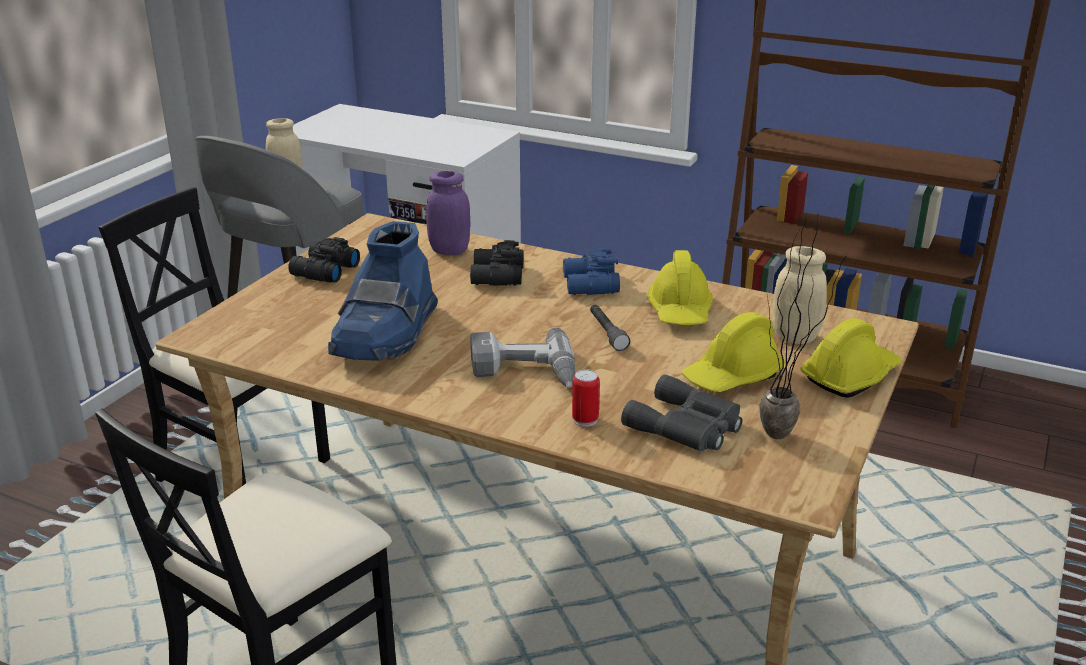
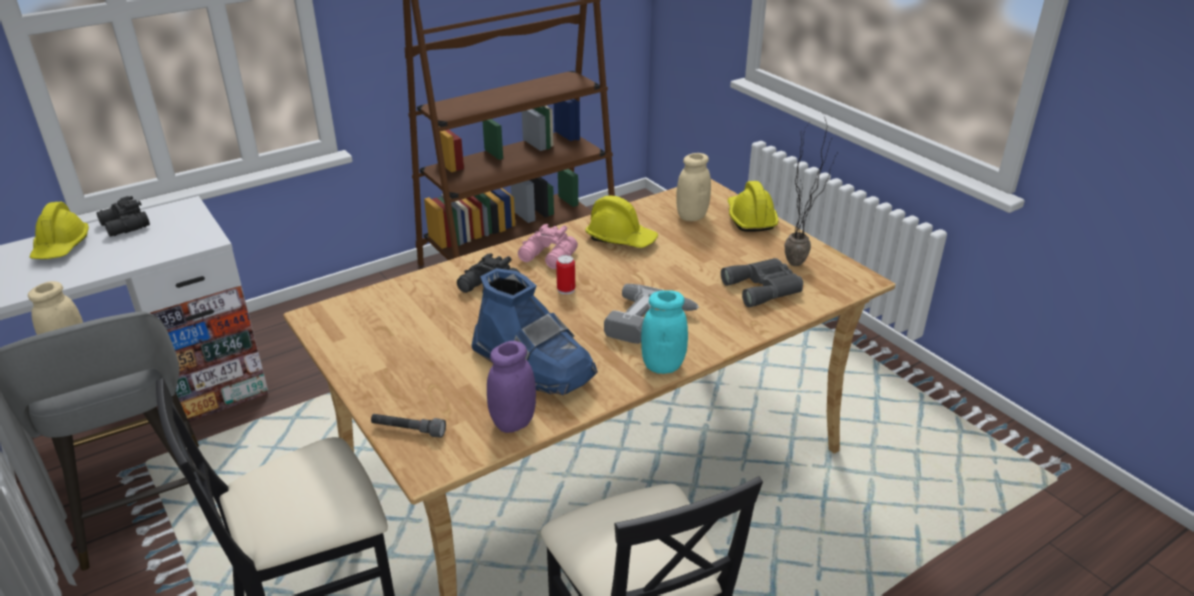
camera: 60 degrees left, 5 degrees up
black binoculars [288,237,360,283] -> black binoculars moved to [97,196,150,237]
purple jar [426,171,471,256] -> purple jar moved to [487,341,536,433]
blue binoculars [563,248,620,295] -> pink binoculars [518,224,578,269]
can [572,369,600,427] -> can moved to [556,255,575,295]
grey flashlight [590,305,630,351] -> grey flashlight moved to [371,414,446,438]
yellow hard hat [682,312,785,392] -> yellow hard hat moved to [30,202,89,259]
none -> turquoise jar [641,290,688,374]

